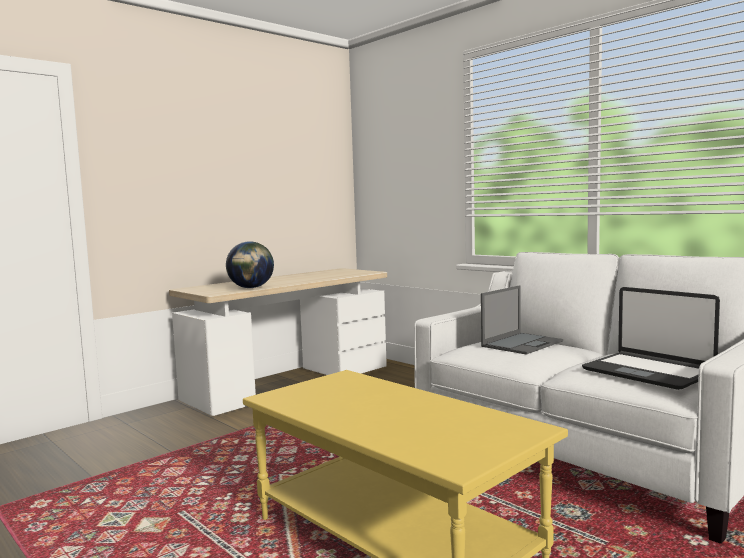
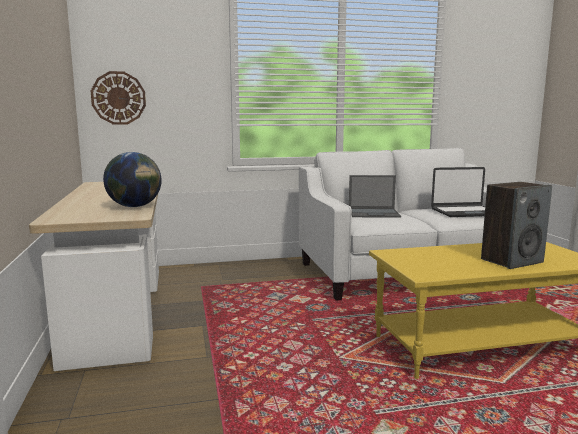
camera: 60 degrees left, 5 degrees up
laptop [481,285,563,355] -> laptop turned 105 degrees clockwise [349,175,401,218]
none -> wall clock [91,71,146,125]
none -> speaker [481,182,552,269]

